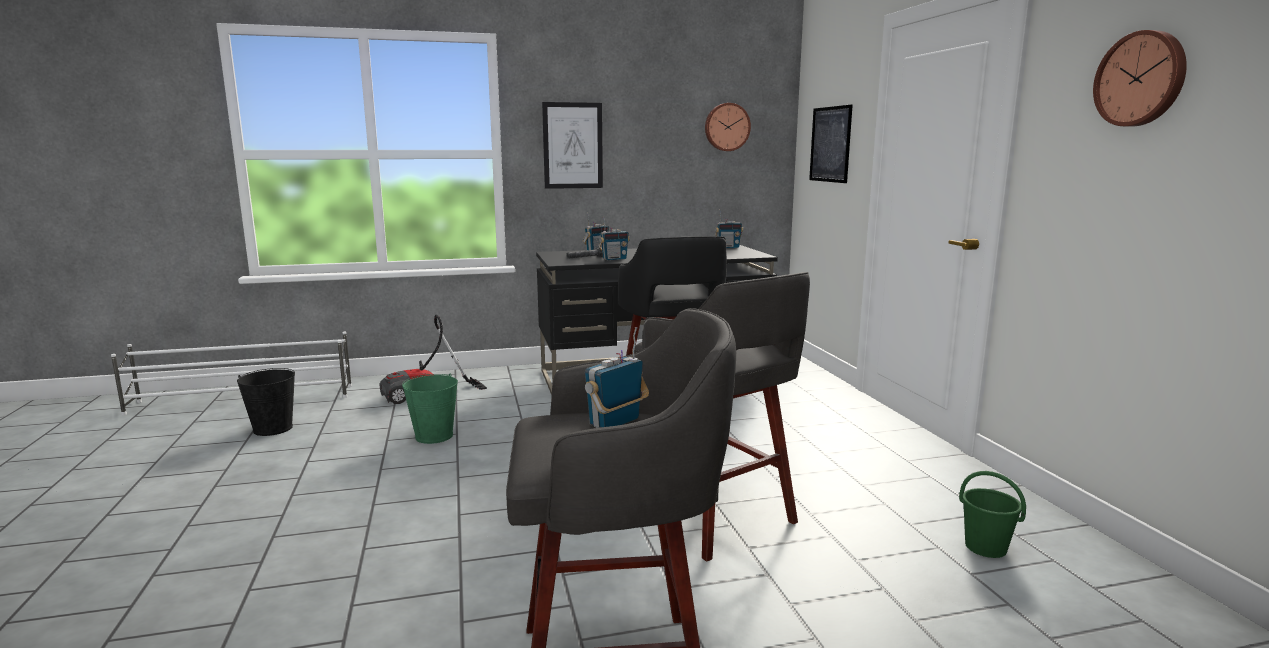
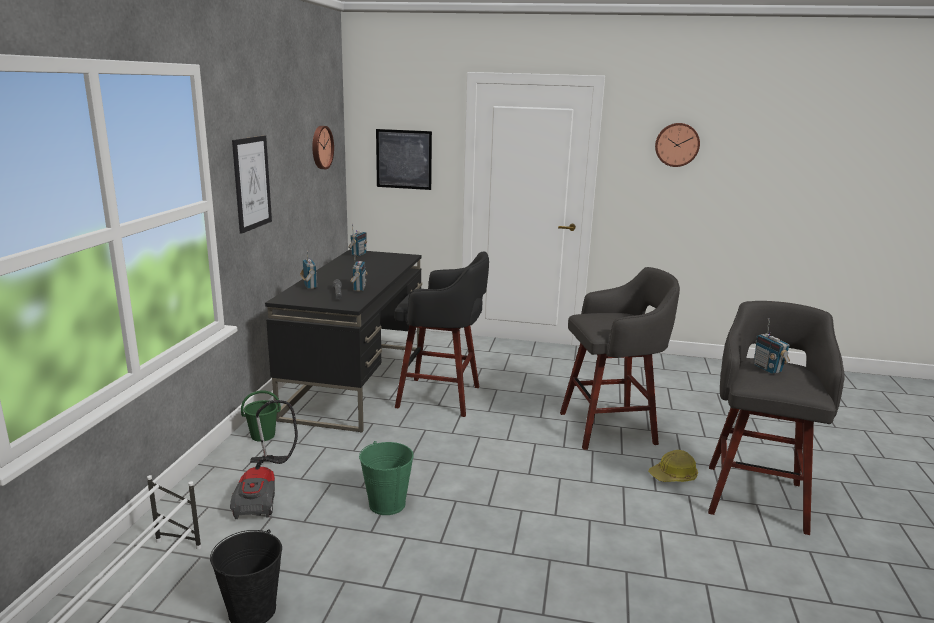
camera: 65 degrees left, 5 degrees up
green bucket [959,471,1026,558] -> green bucket moved to [241,390,281,442]
none -> hard hat [648,450,698,482]

